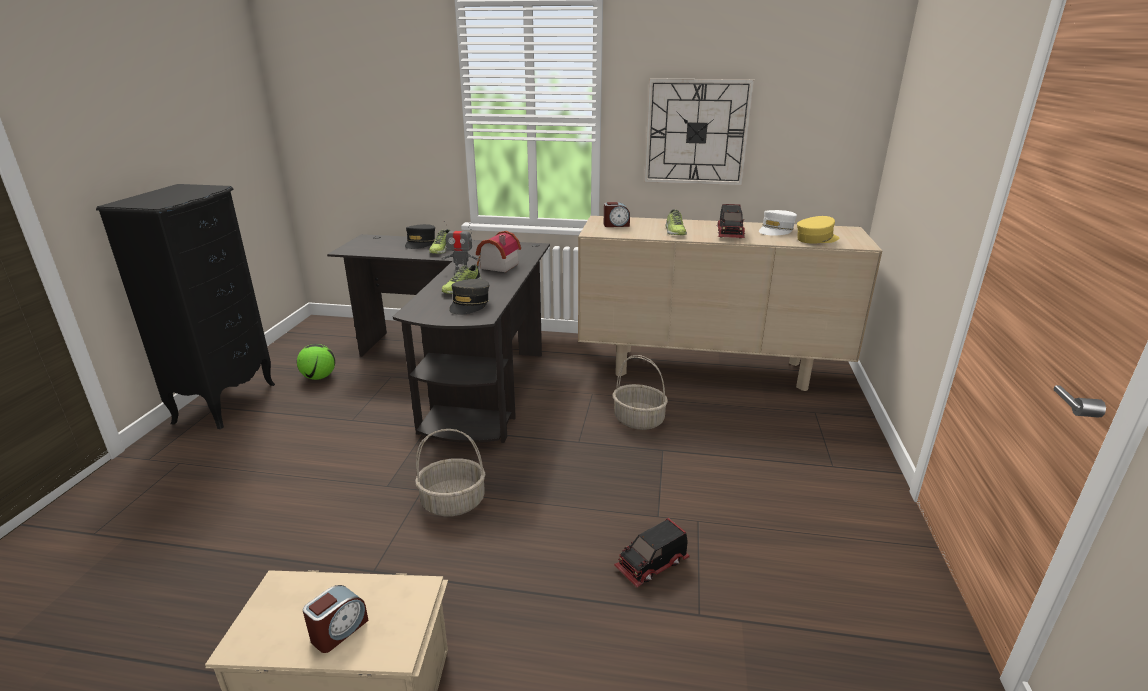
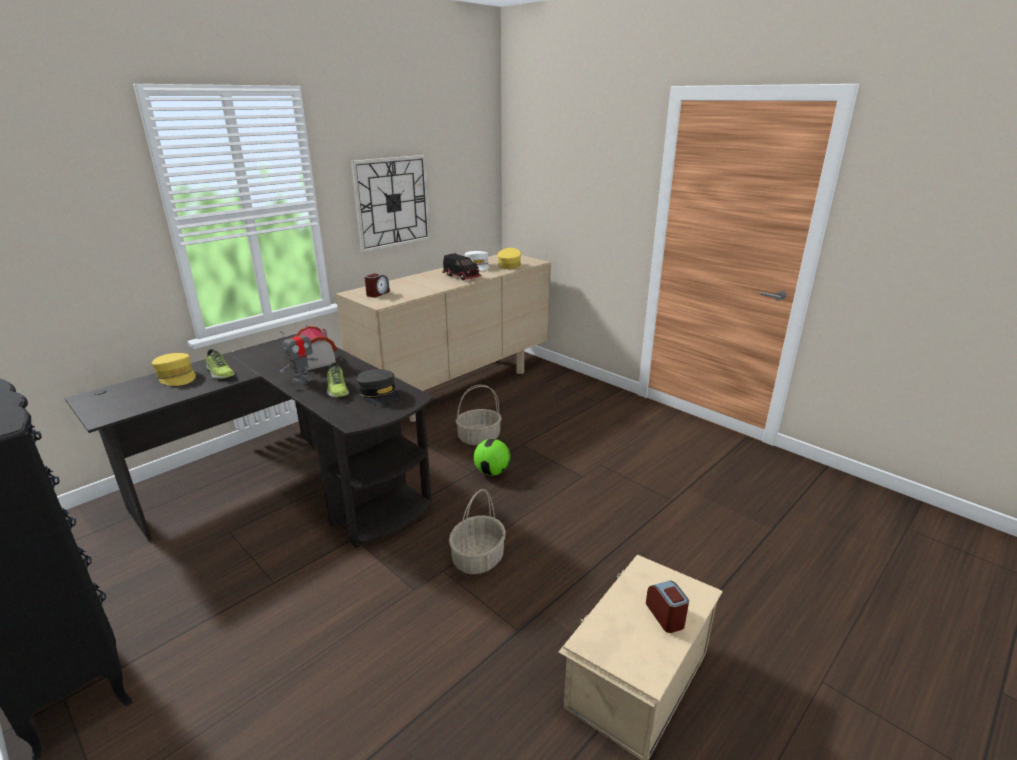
camera: 55 degrees left, 0 degrees up
football [297,344,335,380] -> football moved to [474,439,510,476]
black cap [405,224,435,249] -> yellow cap [152,353,196,386]
toy truck [614,518,690,588] -> none
shoe [666,210,687,235] -> none

